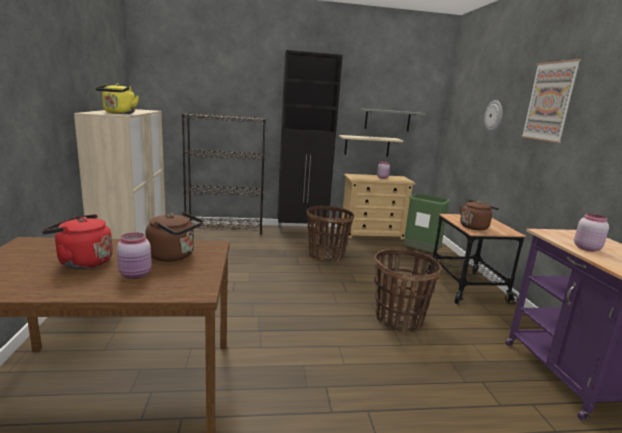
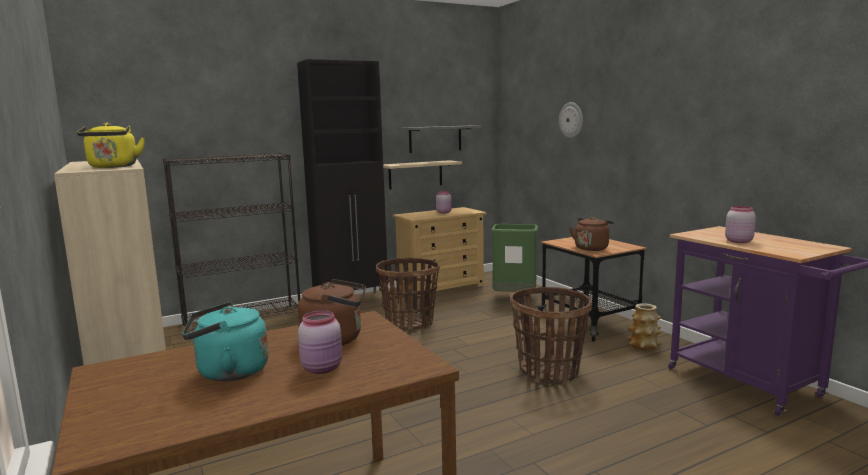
camera: 20 degrees left, 5 degrees down
red kettle [42,214,113,269] -> turquoise kettle [182,302,269,381]
picture [521,59,581,143] -> none
none -> vase [627,303,662,351]

